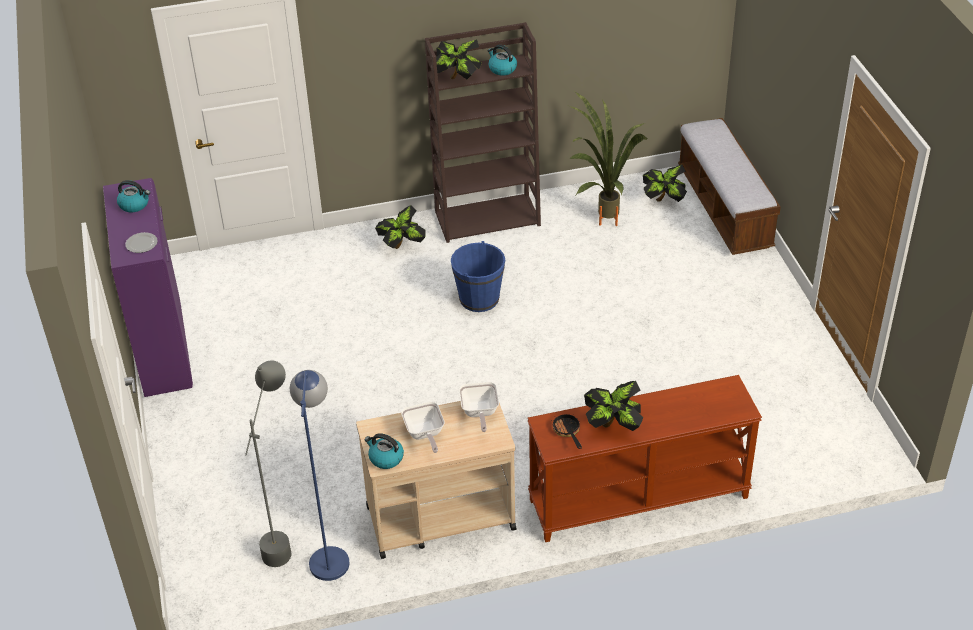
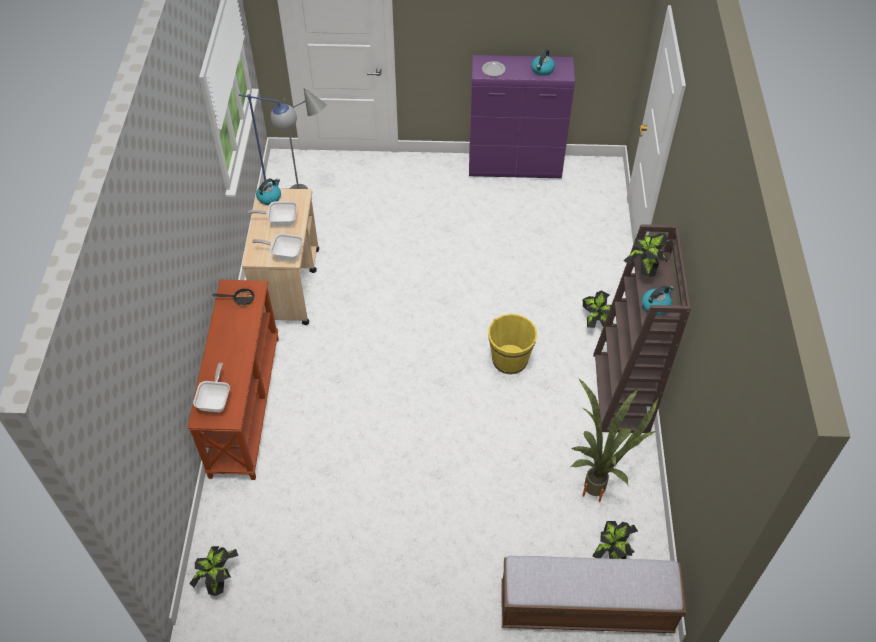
camera: 105 degrees right, 10 degrees up
blue bucket [451,241,505,312] -> yellow bucket [488,314,537,375]
potted plant [584,381,644,431] -> potted plant moved to [189,546,239,596]
none -> frying pan [193,363,230,412]

